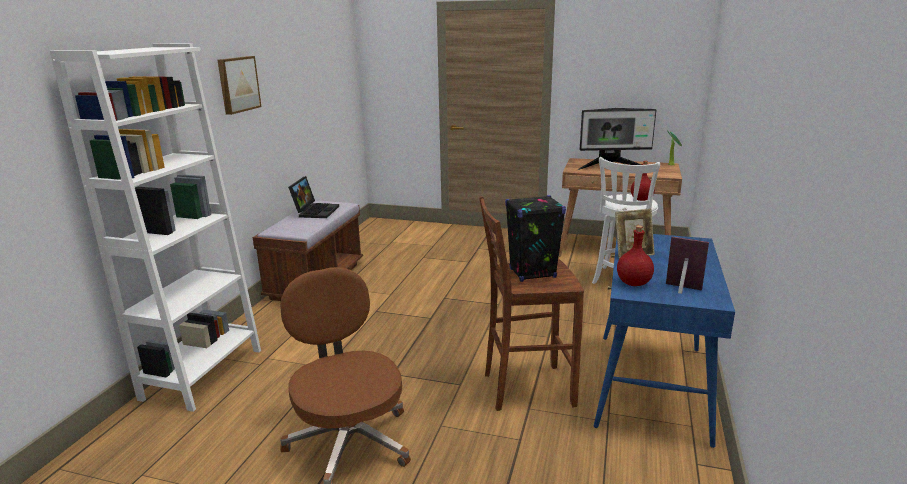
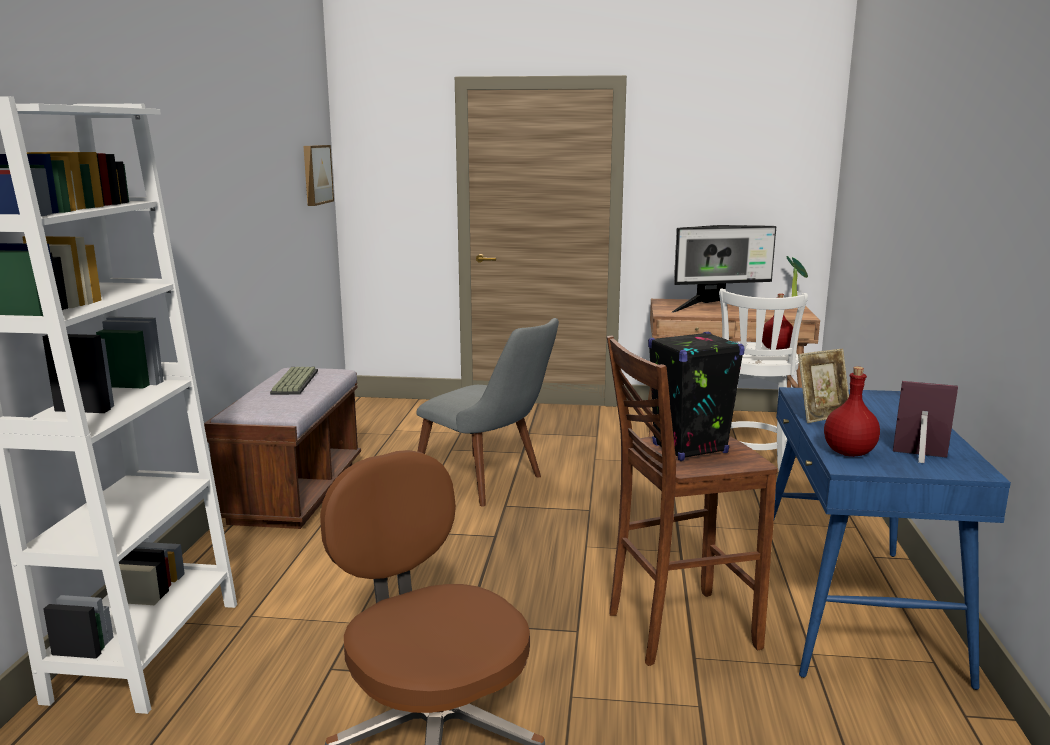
camera: 10 degrees left, 5 degrees down
picture [217,56,261,115] -> picture moved to [303,145,334,206]
laptop [288,176,339,218] -> keyboard [270,367,318,395]
none -> grey chair [416,318,559,507]

